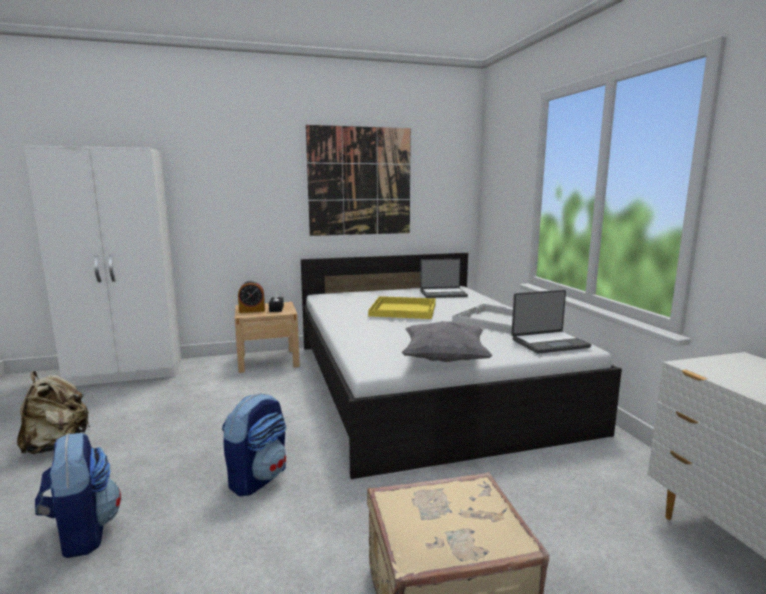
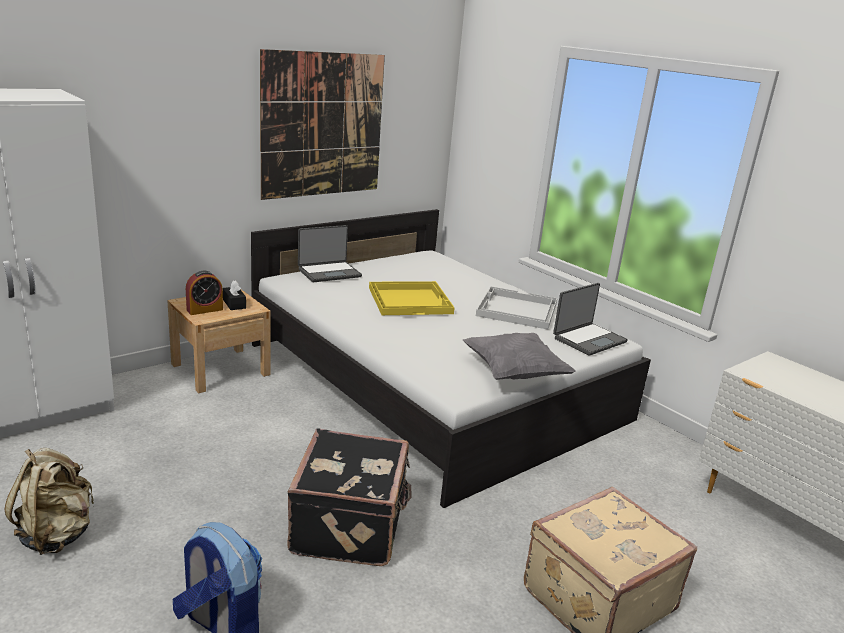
camera: 25 degrees left, 10 degrees up
backpack [222,393,286,496] -> black suitcase [287,429,412,566]
laptop [420,259,468,298] -> laptop moved to [298,225,362,282]

